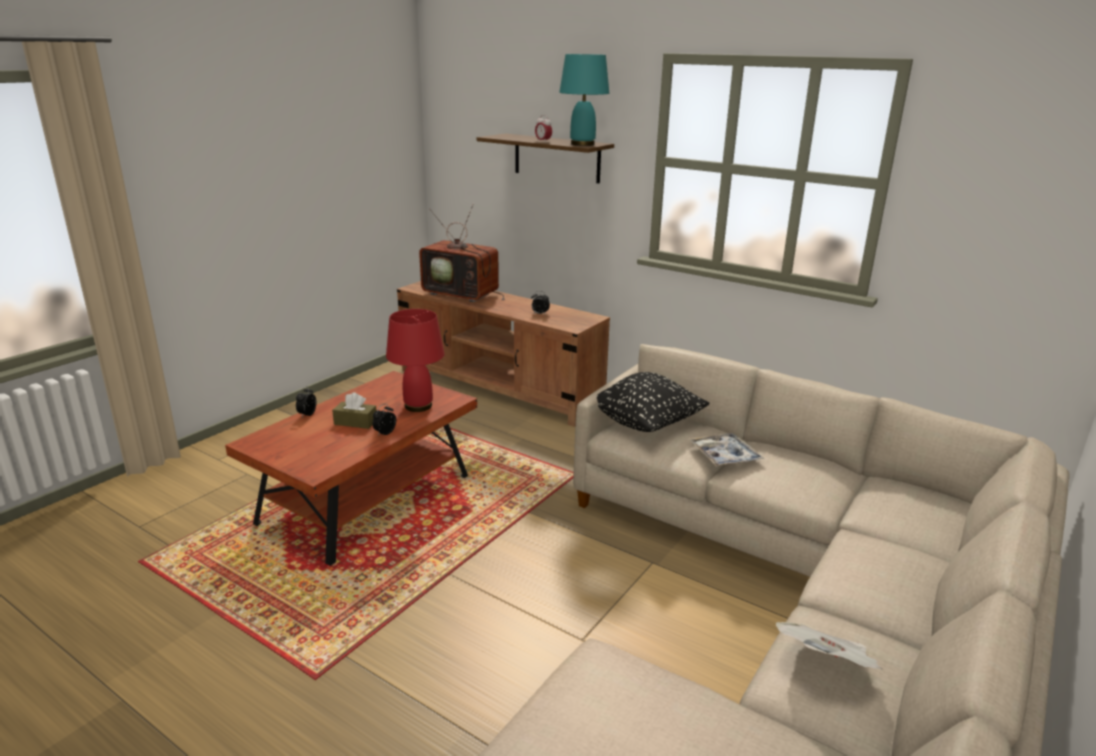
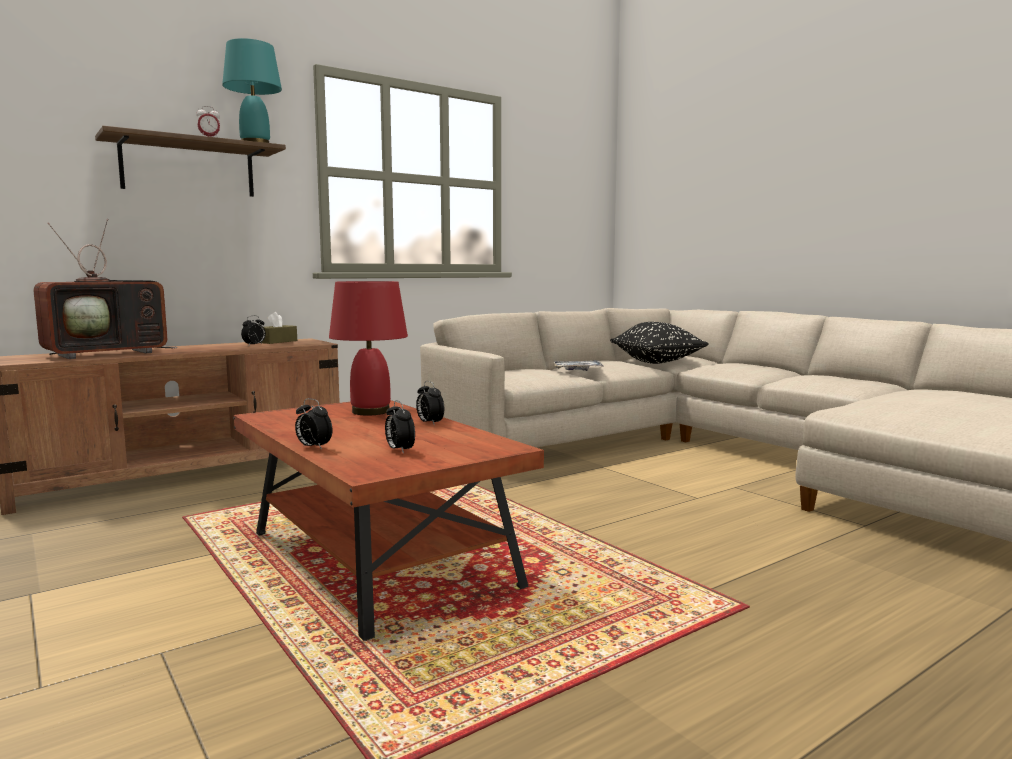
camera: 70 degrees left, 15 degrees down
brown tissue box [332,392,377,429] -> brown tissue box moved to [261,312,297,344]
black pillow [597,372,709,432] -> black pillow moved to [610,322,709,364]
newspaper [776,622,883,670] -> none
none -> alarm clock [385,400,415,454]

